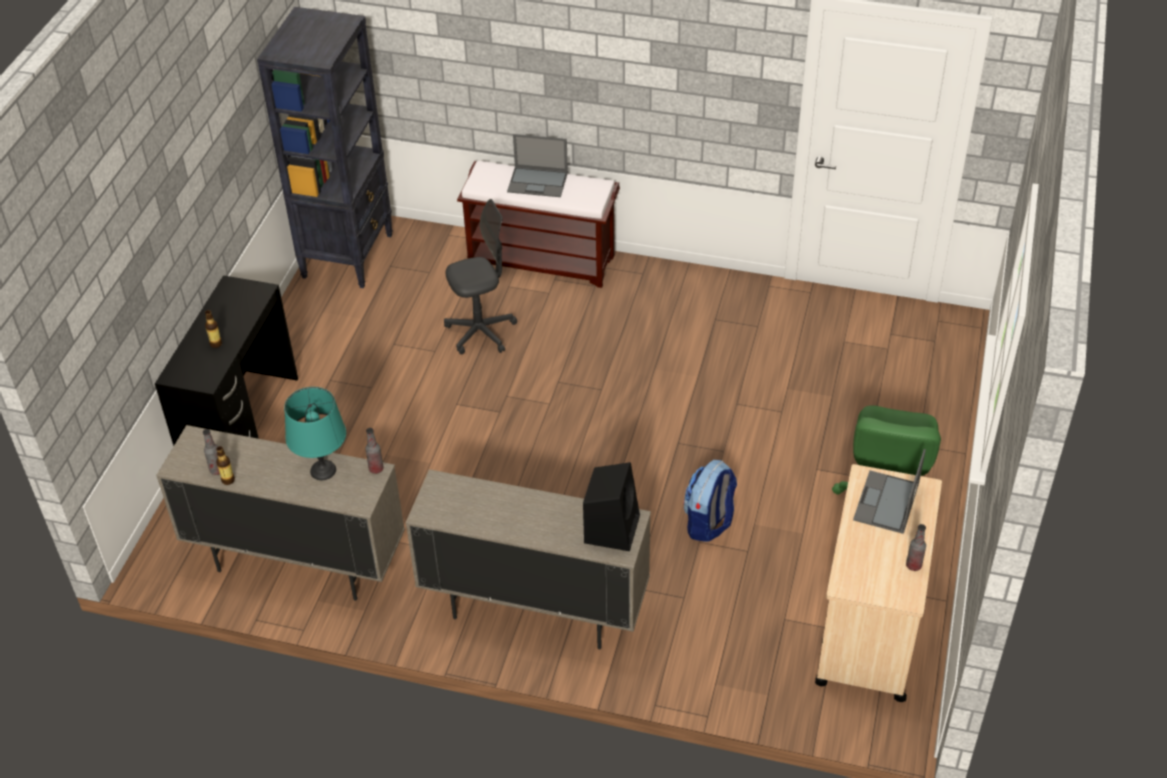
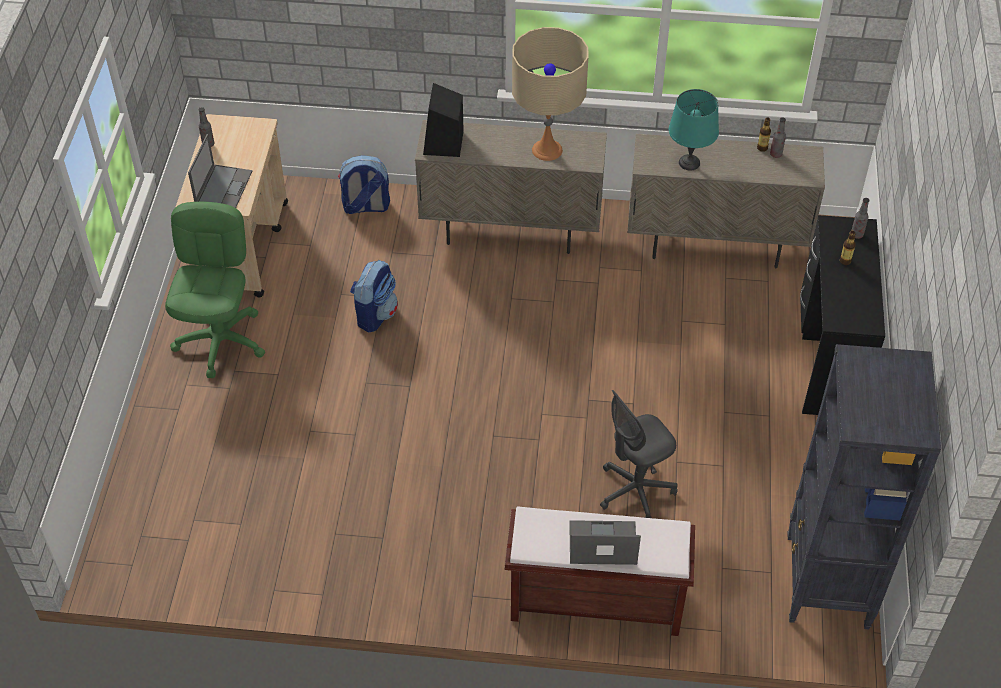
camera: 170 degrees right, 5 degrees up
bottle [365,428,384,474] -> bottle moved to [851,198,869,239]
none -> backpack [338,155,390,214]
none -> beige table lamp [512,27,588,161]

